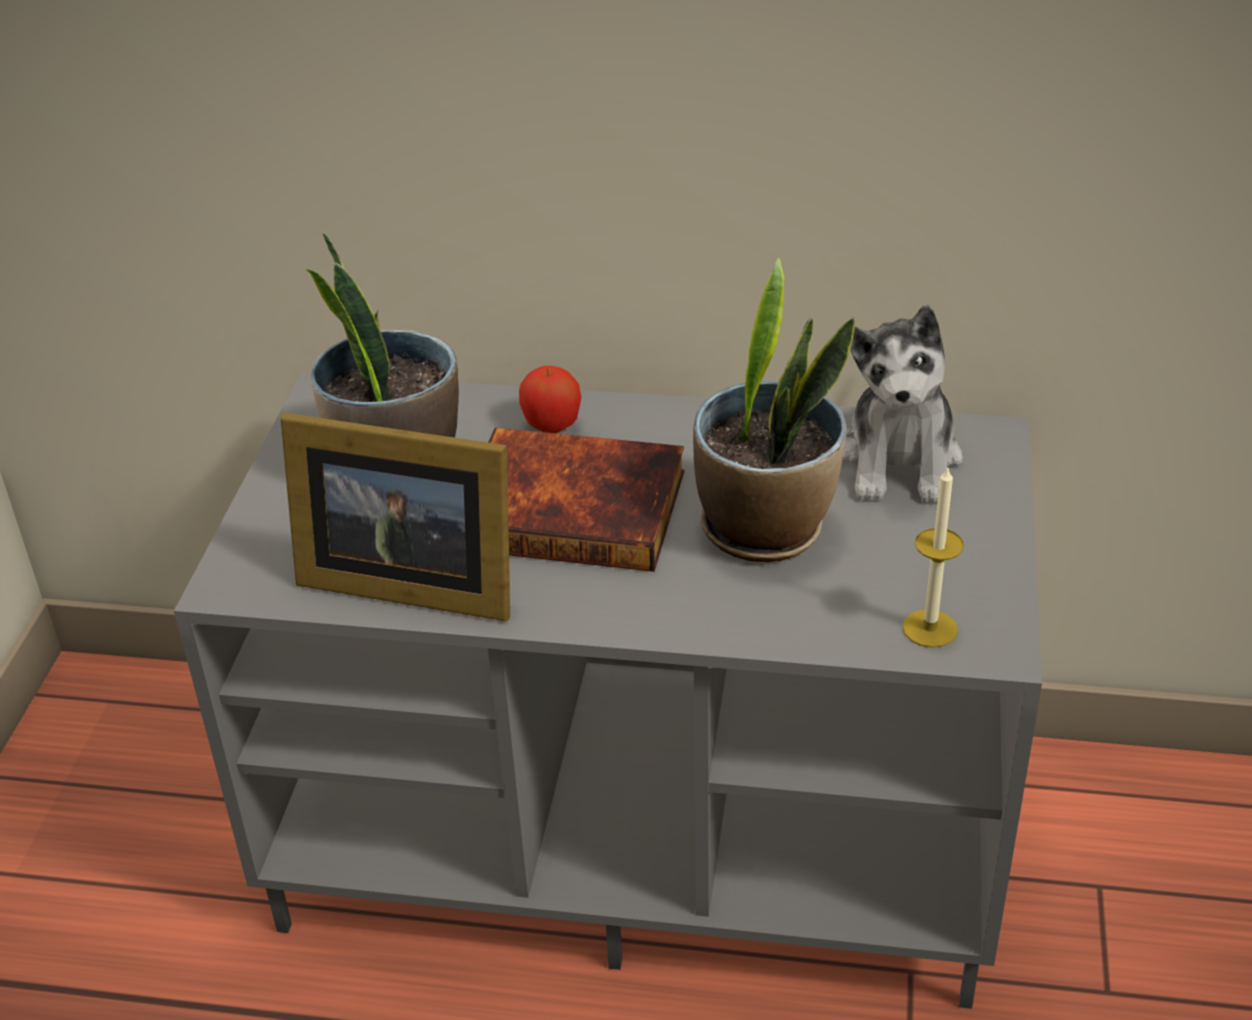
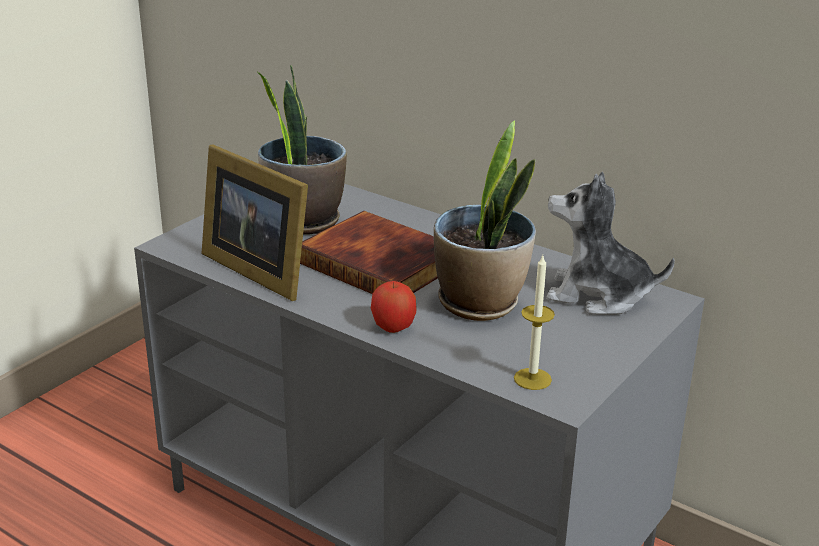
camera: 25 degrees right, 10 degrees down
apple [519,366,581,433] -> apple moved to [371,281,416,333]
plush toy [842,305,963,503] -> plush toy turned 75 degrees clockwise [546,172,675,315]

